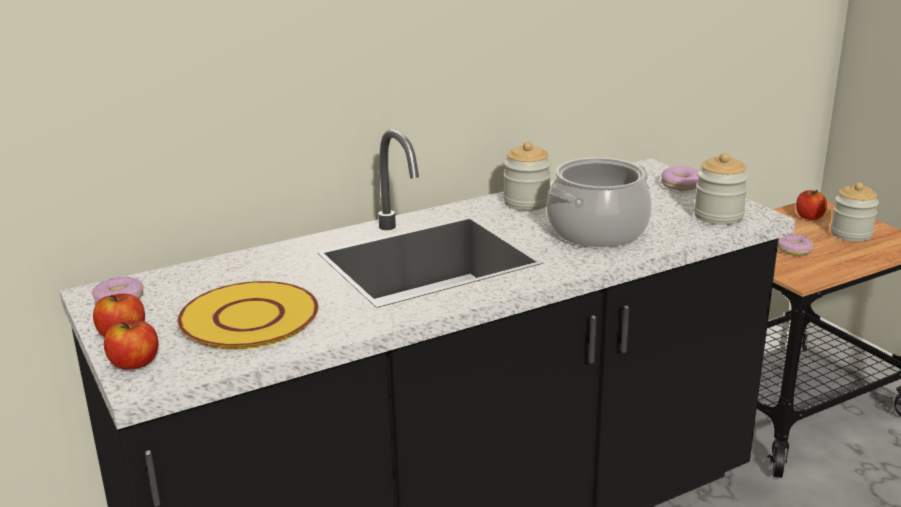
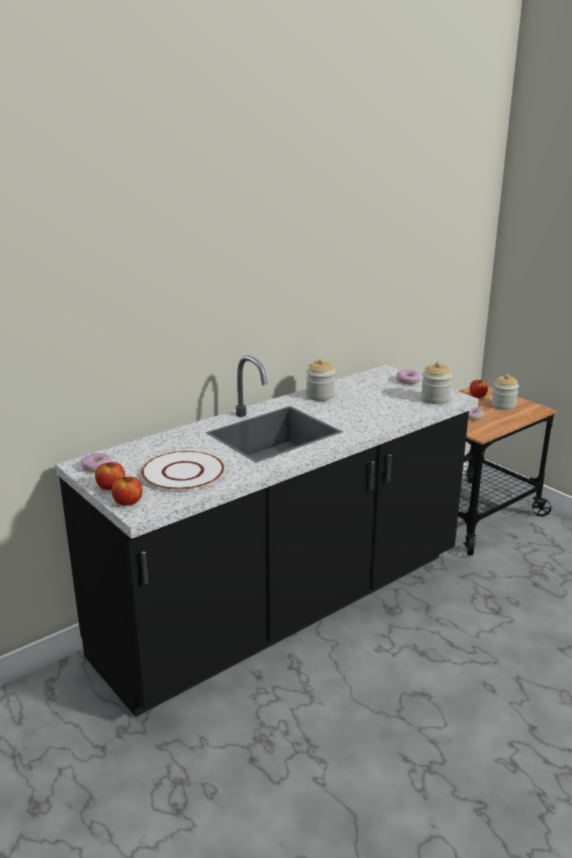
camera: 10 degrees left, 0 degrees up
yellow plate [178,281,319,349] -> white plate [141,451,224,491]
cooking pot [547,158,652,247] -> none

